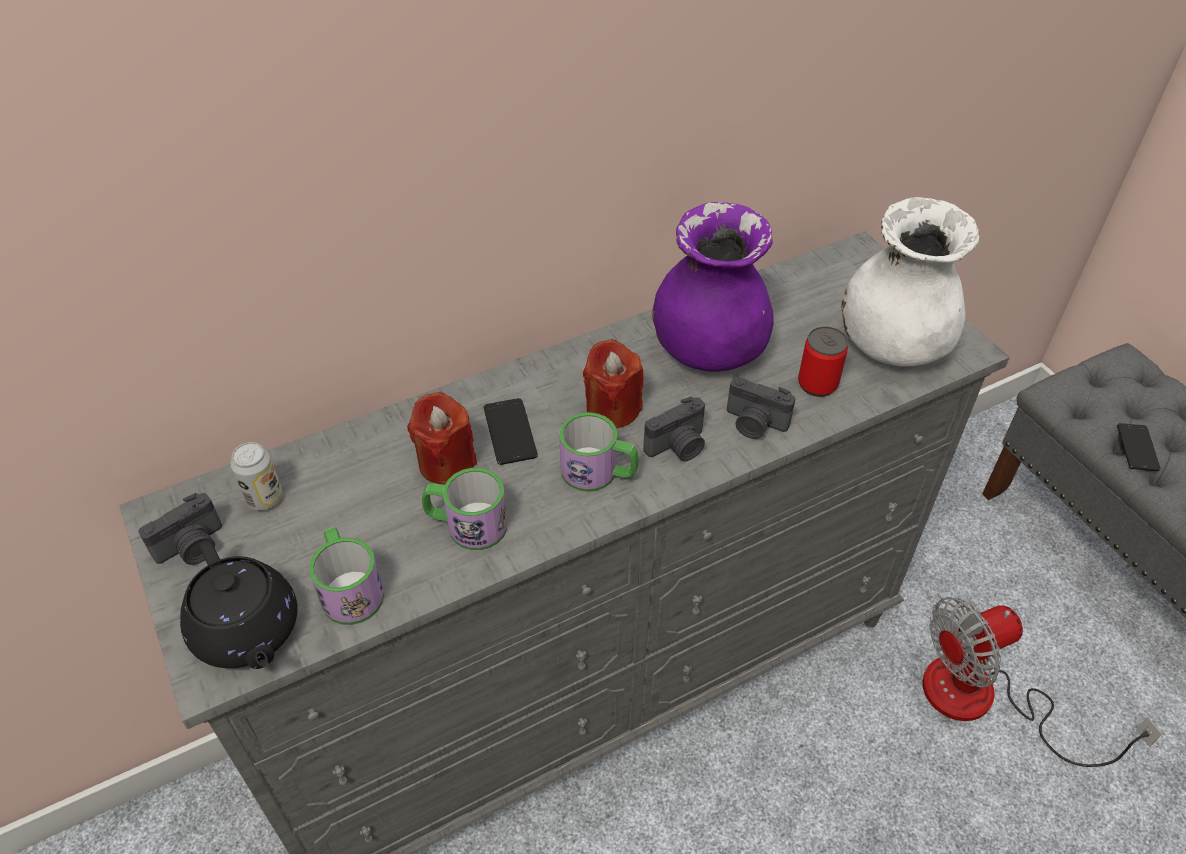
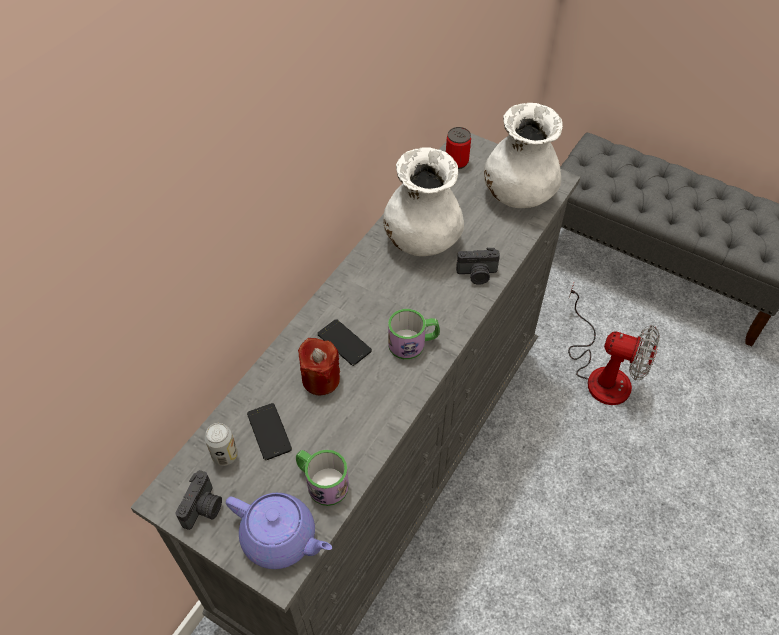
camera: 30 degrees left, 5 degrees up
black teapot [180,540,297,669] -> purple teapot [226,493,332,569]
mug [422,468,507,550] -> none
red candle [583,339,644,429] -> none
camera [643,396,705,462] -> none
purple vase [652,202,774,372] -> white vase [383,147,464,256]
can [798,326,848,397] -> can moved to [446,127,471,169]
fan [922,597,1162,767] -> fan turned 105 degrees counterclockwise [568,283,660,405]
phone [1117,423,1161,471] -> phone moved to [247,403,292,460]

